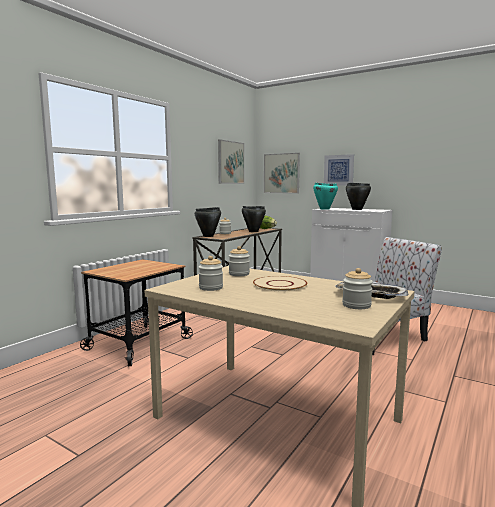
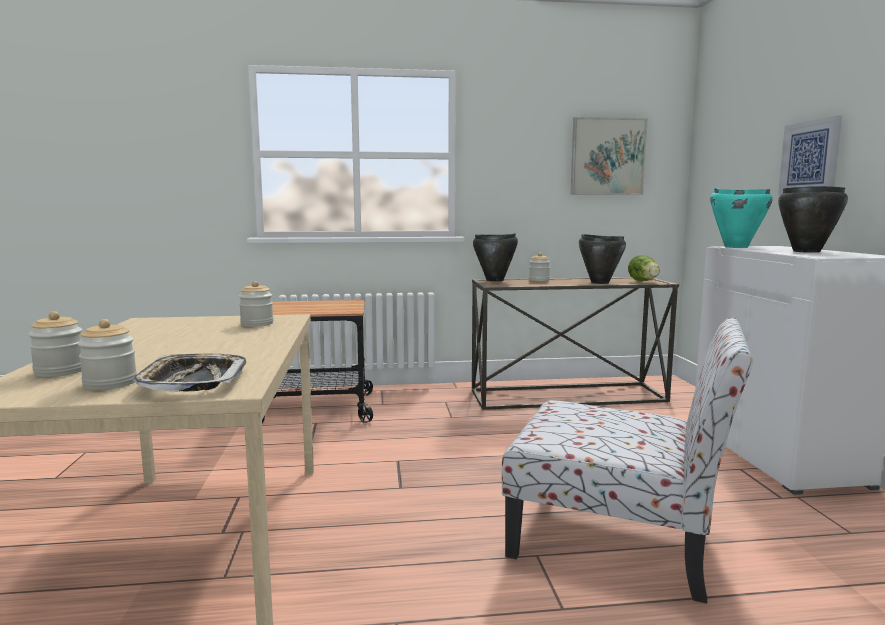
camera: 50 degrees right, 0 degrees up
jar [199,256,223,291] -> jar moved to [28,311,83,377]
beige plate [253,276,307,291] -> none
picture [264,153,300,194] -> none

